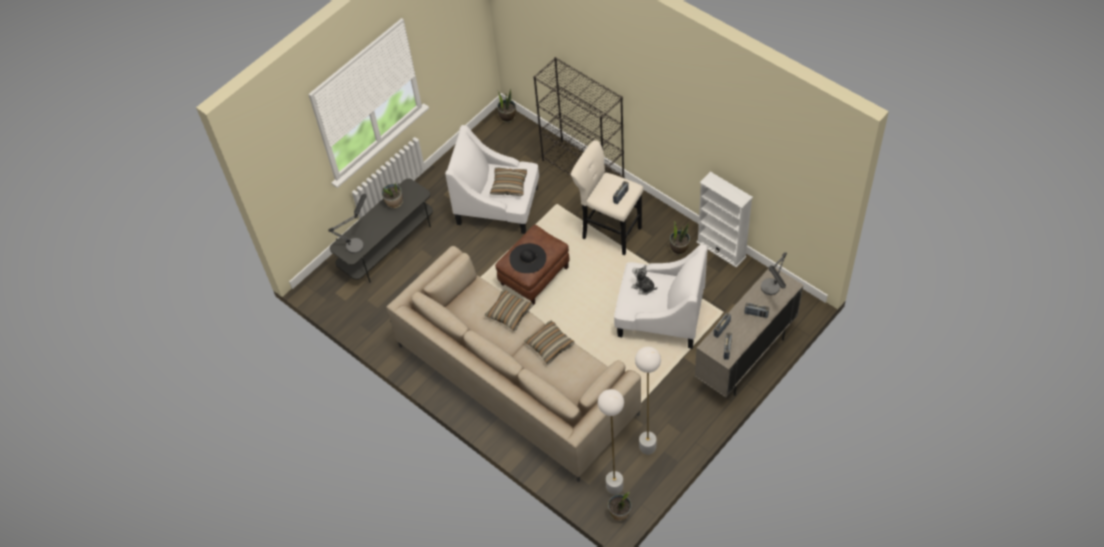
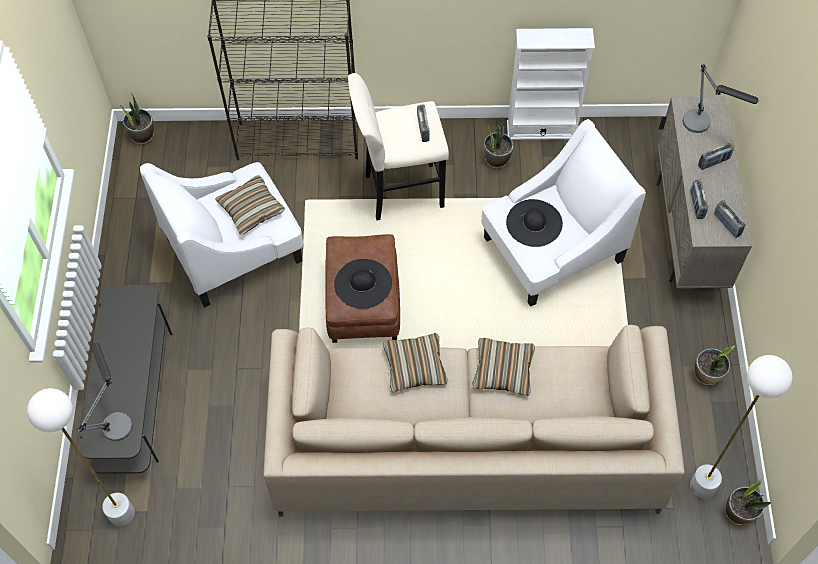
camera: 45 degrees left, 5 degrees up
potted plant [381,183,403,208] -> potted plant moved to [694,346,735,385]
plush toy [631,265,657,295] -> black hat [506,199,563,247]
white floor lamp [635,347,661,455] -> white floor lamp moved to [27,388,135,527]

